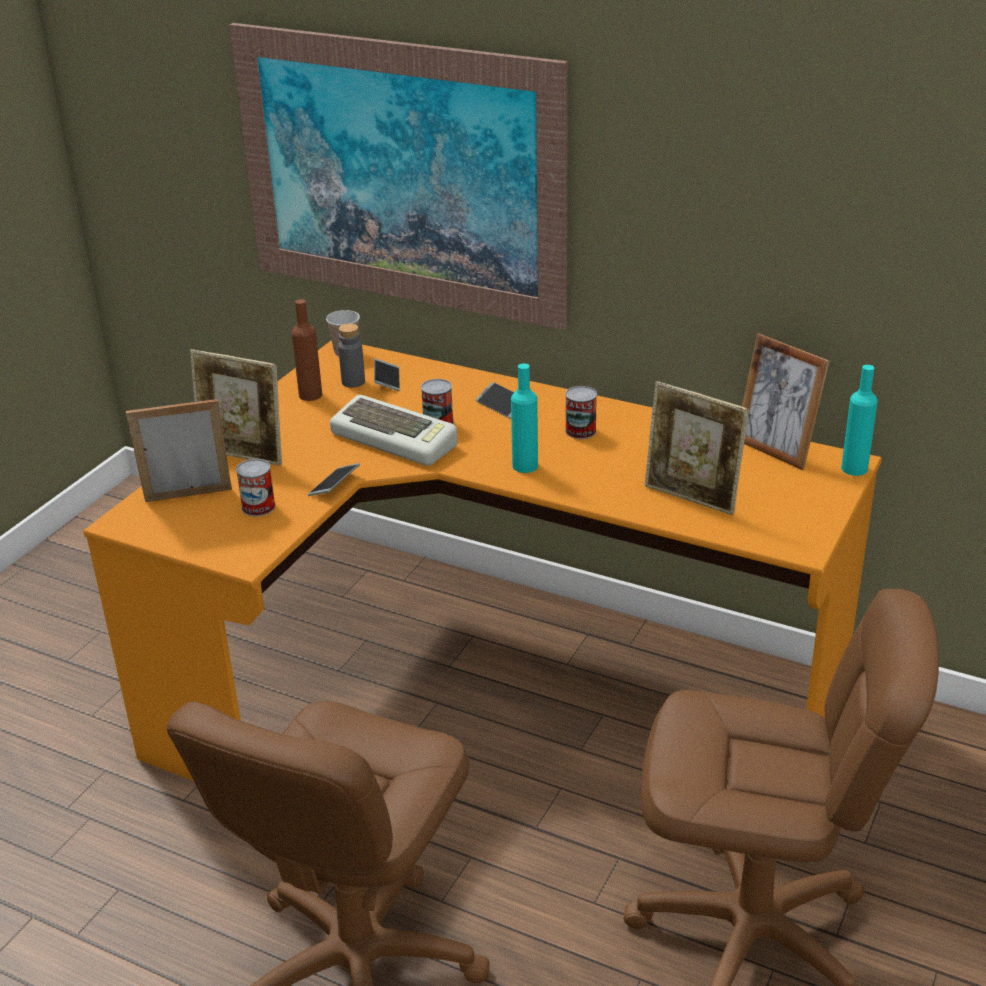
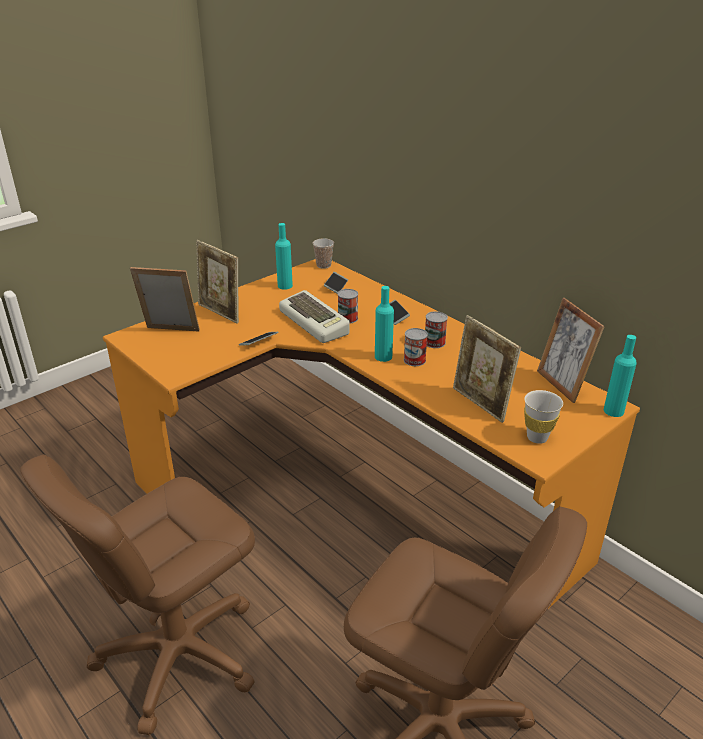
camera: 20 degrees right, 0 degrees up
picture [229,23,568,330] -> none
can [236,459,275,516] -> can moved to [404,328,428,366]
brown bottle [292,299,322,401] -> turquoise bottle [275,223,293,290]
grey bottle [338,324,365,388] -> none
none -> white cup [524,390,563,444]

